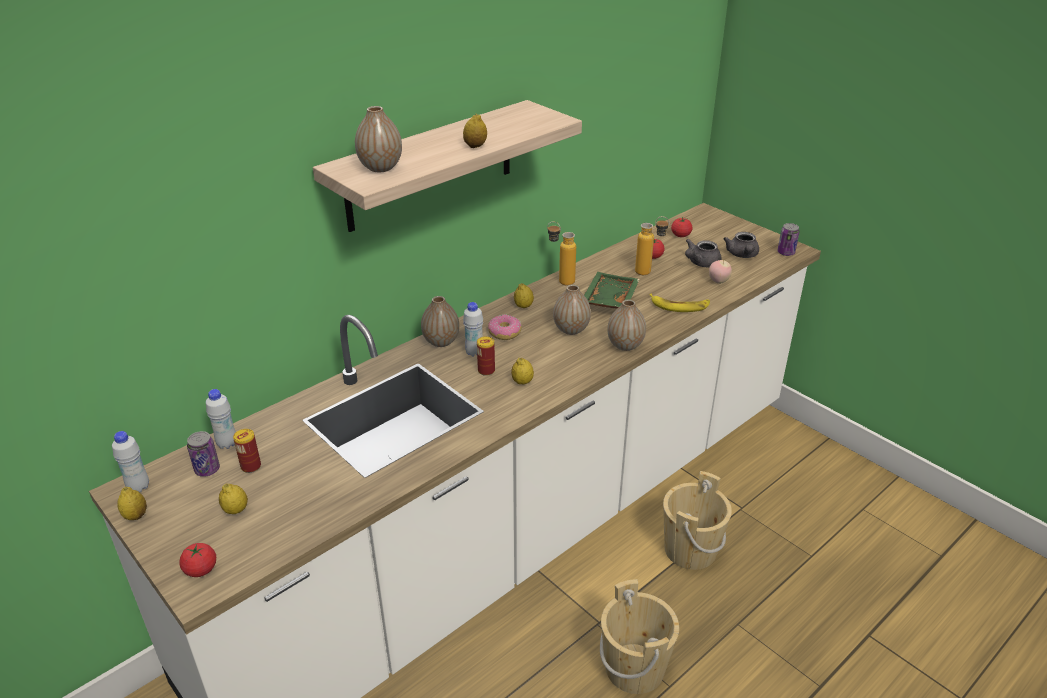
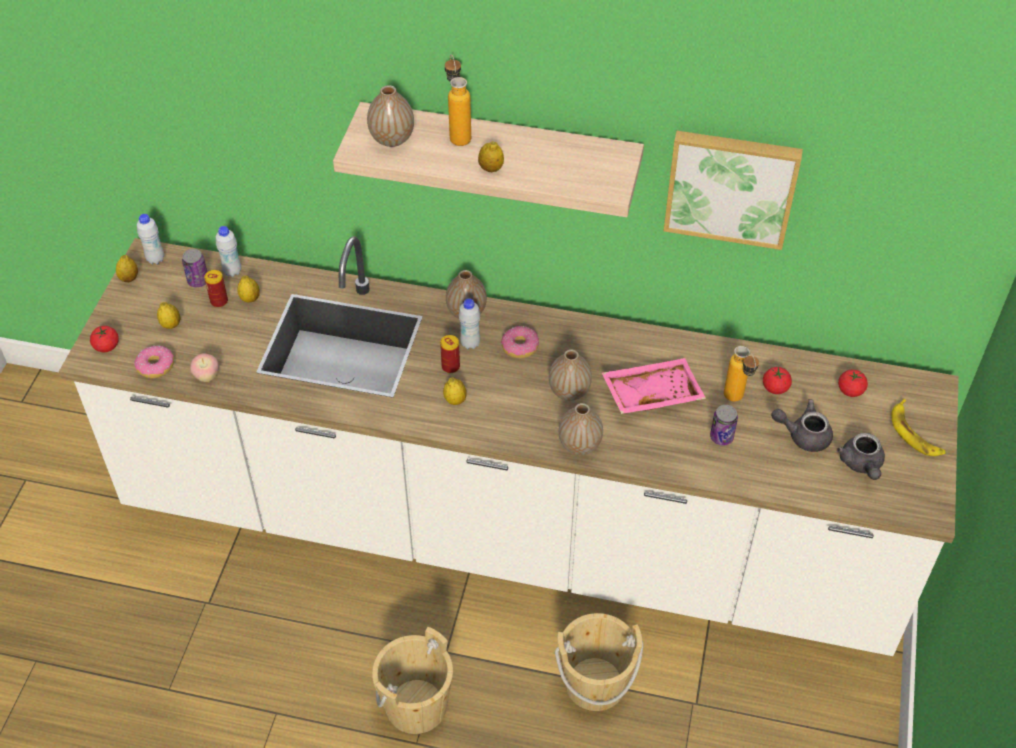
camera: 55 degrees right, 15 degrees up
lemon [514,283,534,308] -> lemon moved to [237,275,260,303]
bottle [547,222,576,285] -> bottle moved to [445,54,471,146]
green tray [584,272,640,309] -> pink tray [602,358,706,414]
banana [649,294,710,312] -> banana moved to [892,399,946,456]
apple [709,260,732,284] -> apple moved to [190,353,218,382]
grey teapot [723,232,759,258] -> grey teapot turned 60 degrees counterclockwise [837,433,885,480]
can [777,223,799,256] -> can moved to [710,405,738,445]
none -> donut [134,346,174,378]
none -> picture [664,131,803,250]

